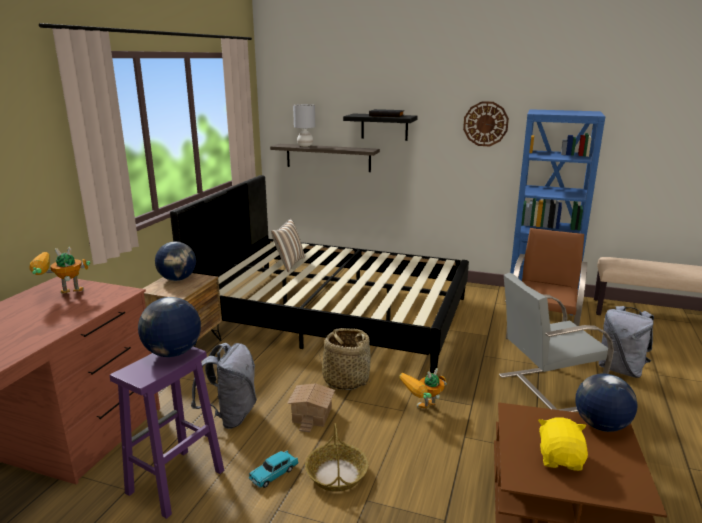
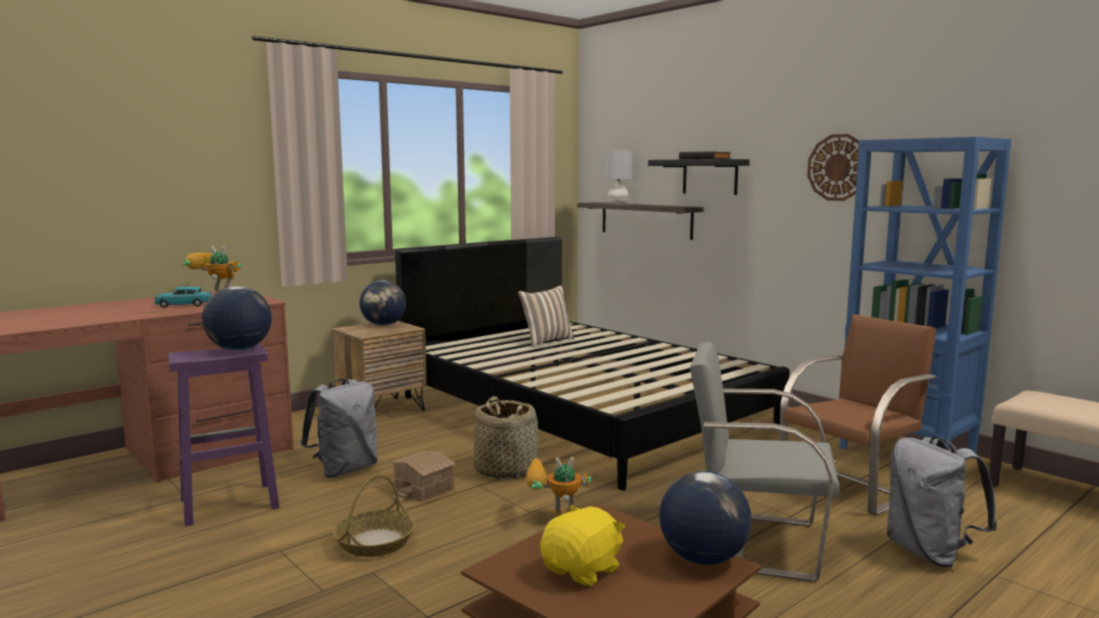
camera: 30 degrees right, 10 degrees down
turquoise toy car [249,450,299,488] -> turquoise toy car moved to [154,287,212,308]

